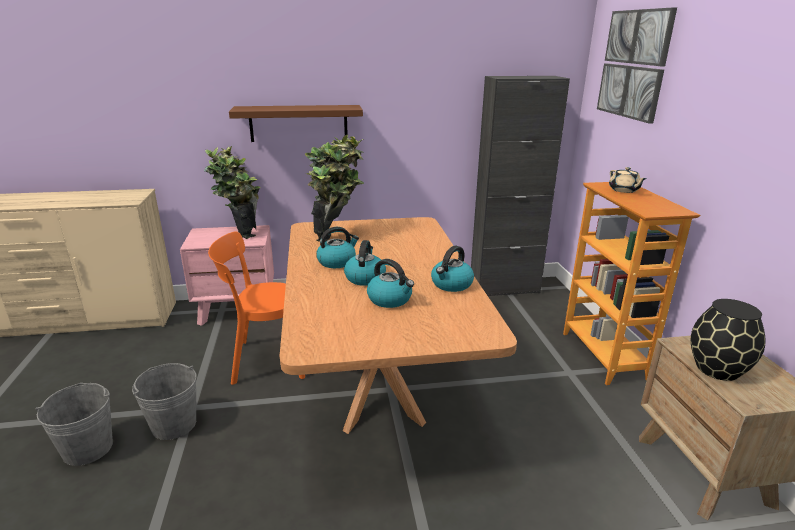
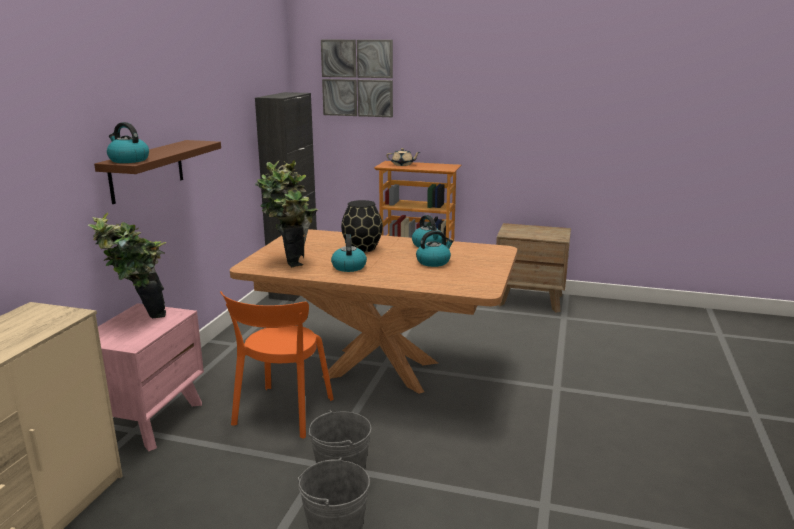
camera: 65 degrees left, 5 degrees down
kettle [344,240,386,286] -> kettle moved to [107,122,149,163]
black vase [691,299,765,381] -> black vase moved to [341,200,383,252]

